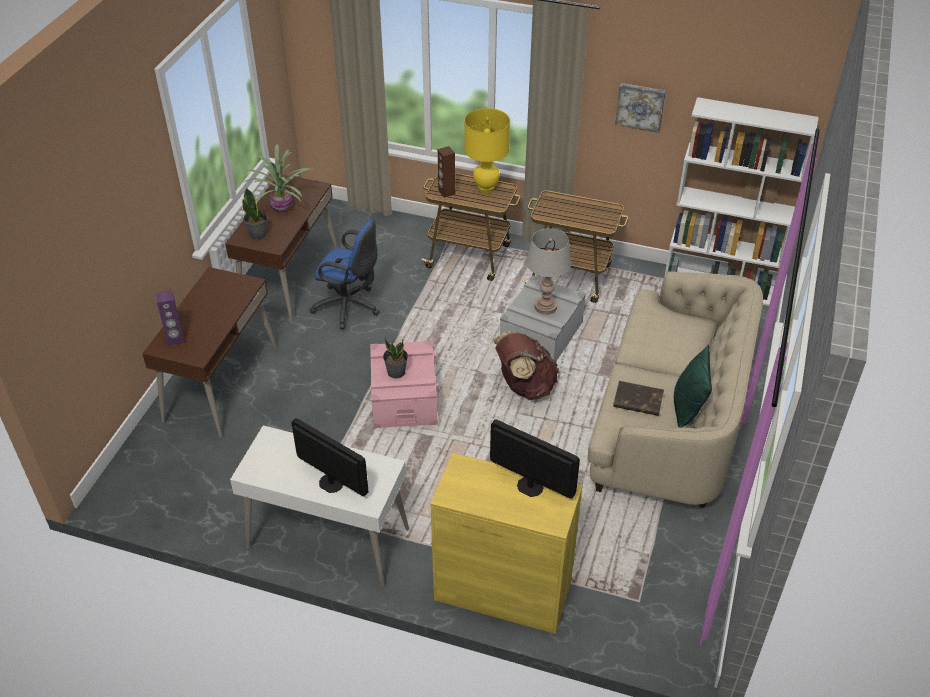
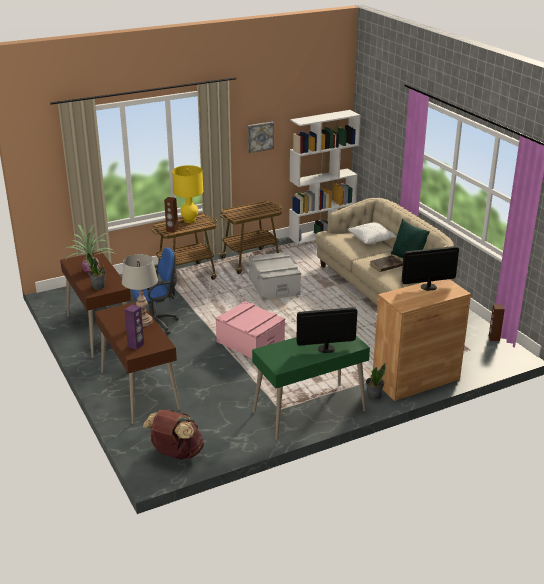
camera: 45 degrees left, 15 degrees down
white desk [230,426,409,587] -> green desk [252,336,370,440]
potted plant [383,337,408,379] -> potted plant moved to [366,363,385,400]
yellow cabinet [430,453,583,634] -> brown cabinet [373,279,471,401]
brown backpack [493,331,560,400] -> brown backpack moved to [143,410,204,460]
grey table lamp [526,228,571,315] -> grey table lamp moved to [122,254,158,327]
none -> white pillow [348,222,397,244]
none -> brown speaker [489,304,505,341]

